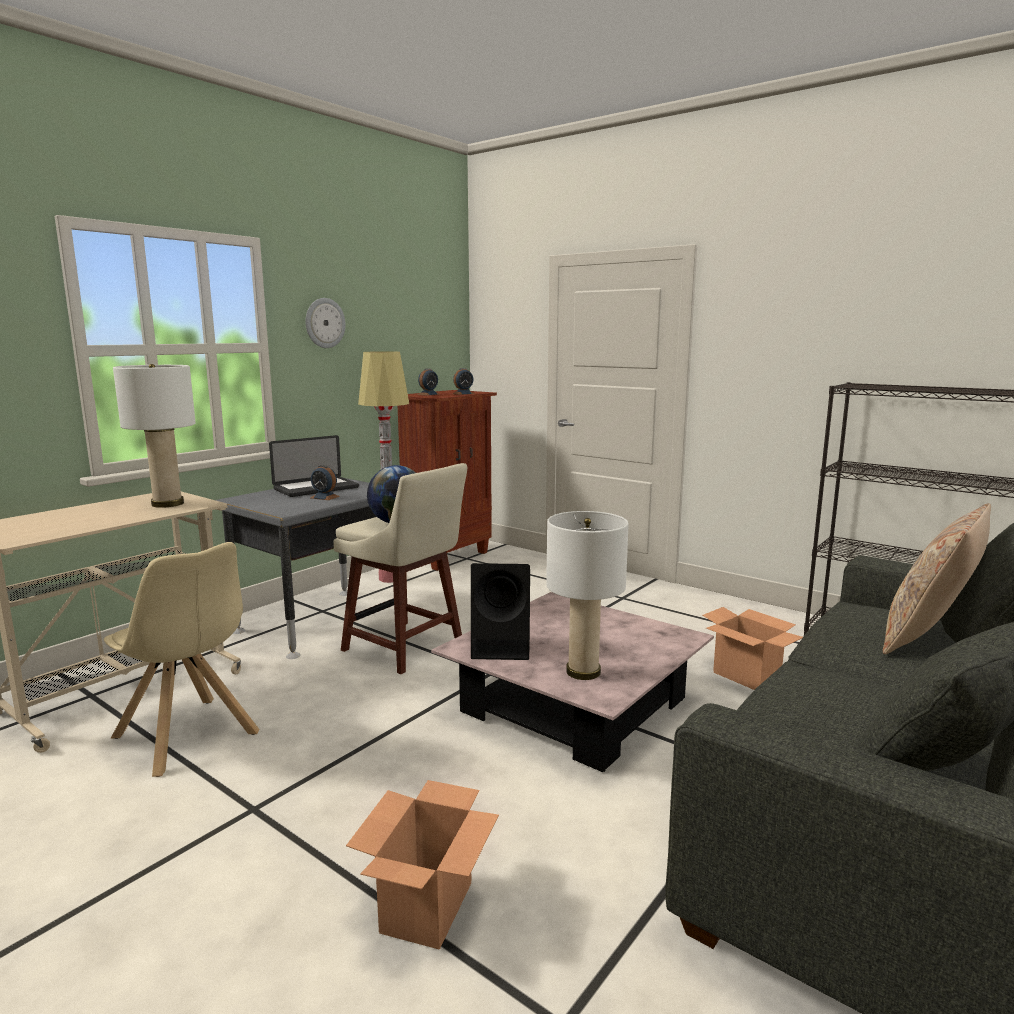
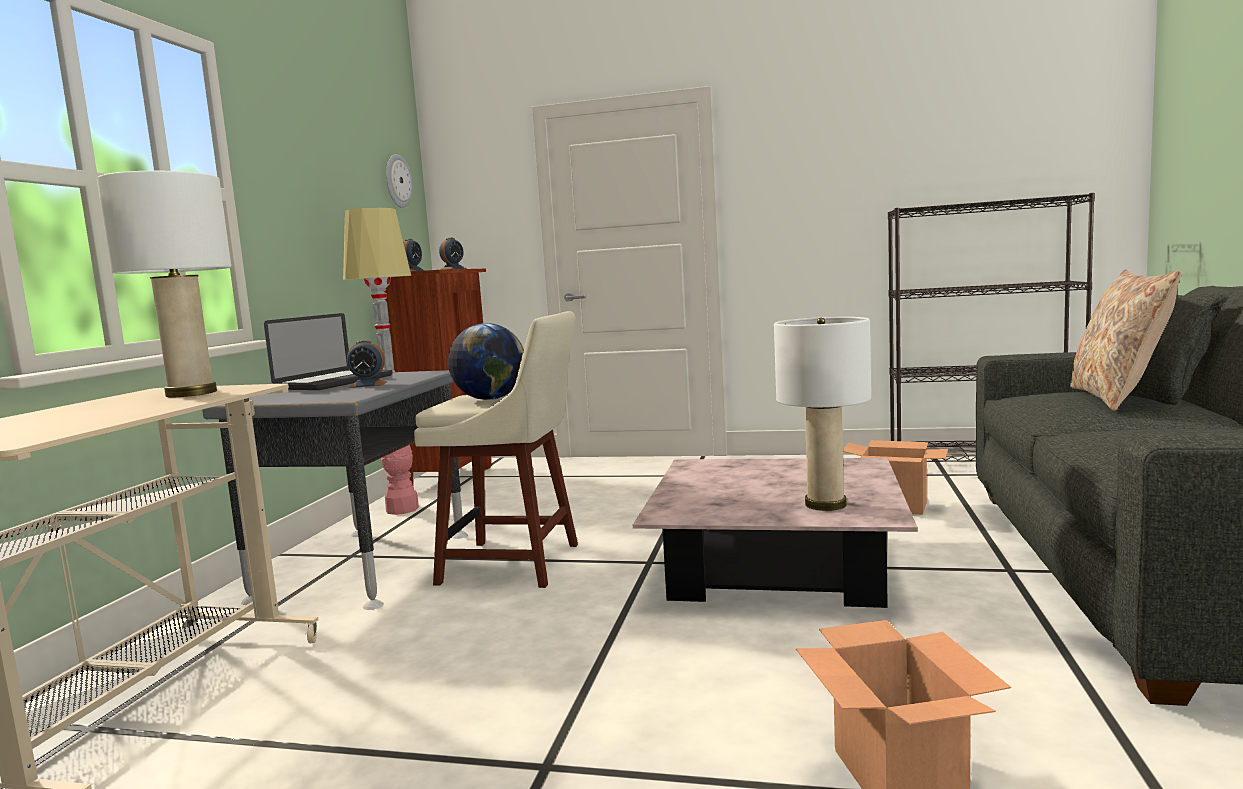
camera: 25 degrees left, 5 degrees down
beige chair [104,542,260,777] -> none
wall clock [305,298,345,348] -> wall clock moved to [386,154,413,208]
black speaker [471,563,530,660] -> none

